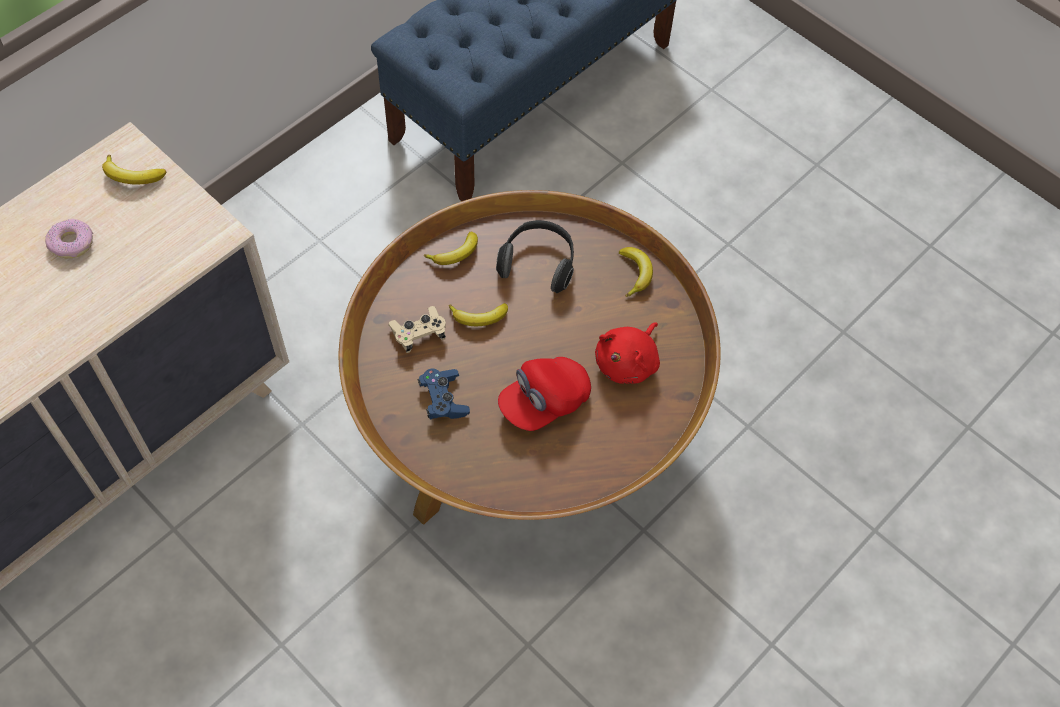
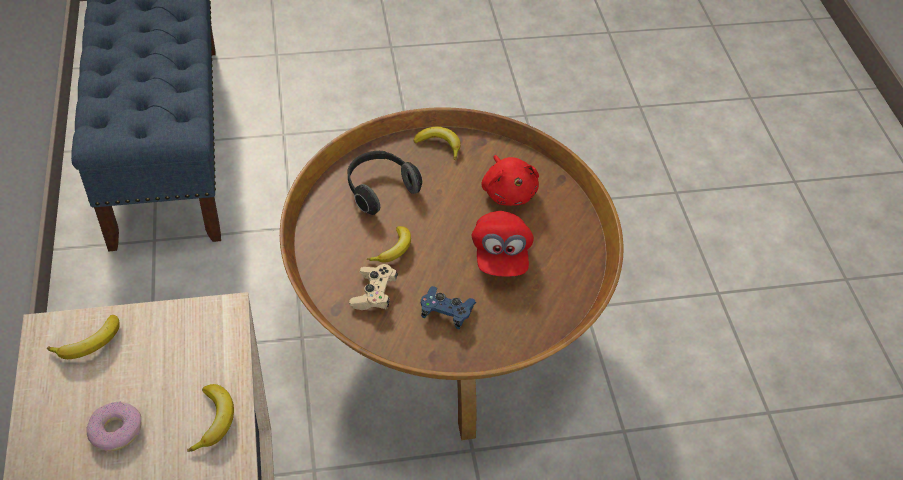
camera: 55 degrees left, 10 degrees down
banana [424,232,478,265] -> banana moved to [187,384,234,452]

